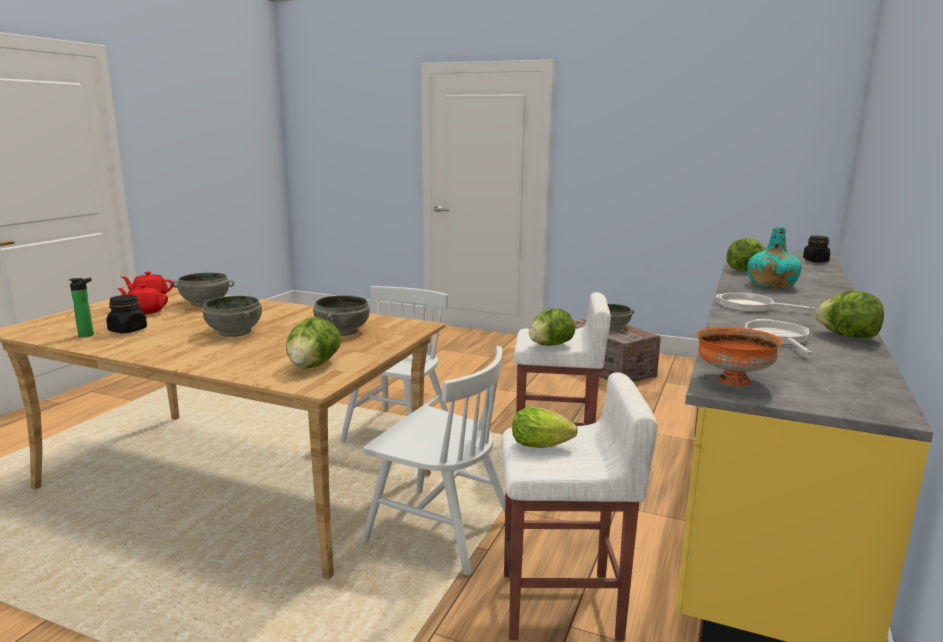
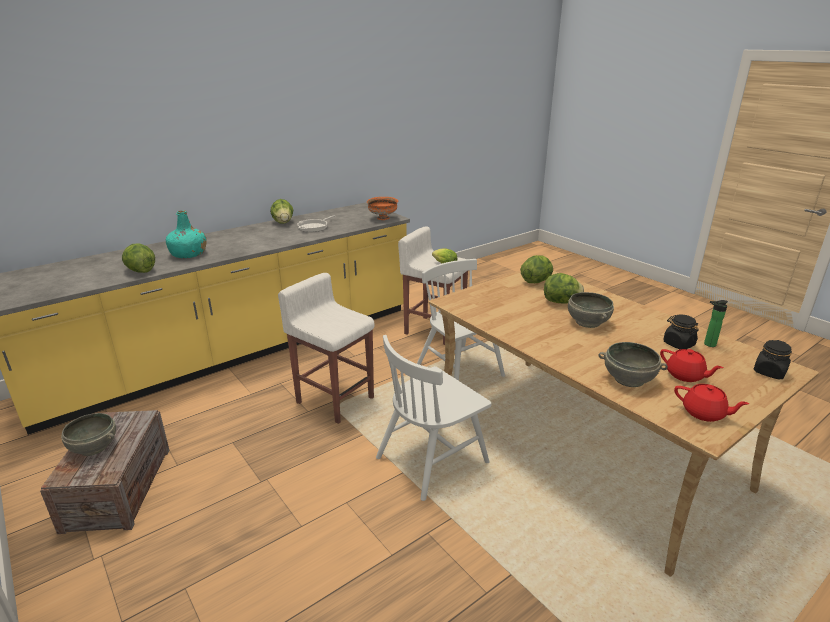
camera: 150 degrees left, 10 degrees up
grey bowl [313,295,370,336] -> none
lettuce [529,308,575,346] -> lettuce moved to [544,273,584,303]
frying pan [716,292,814,312] -> none
black jar [803,236,830,262] -> black jar moved to [754,340,792,379]

